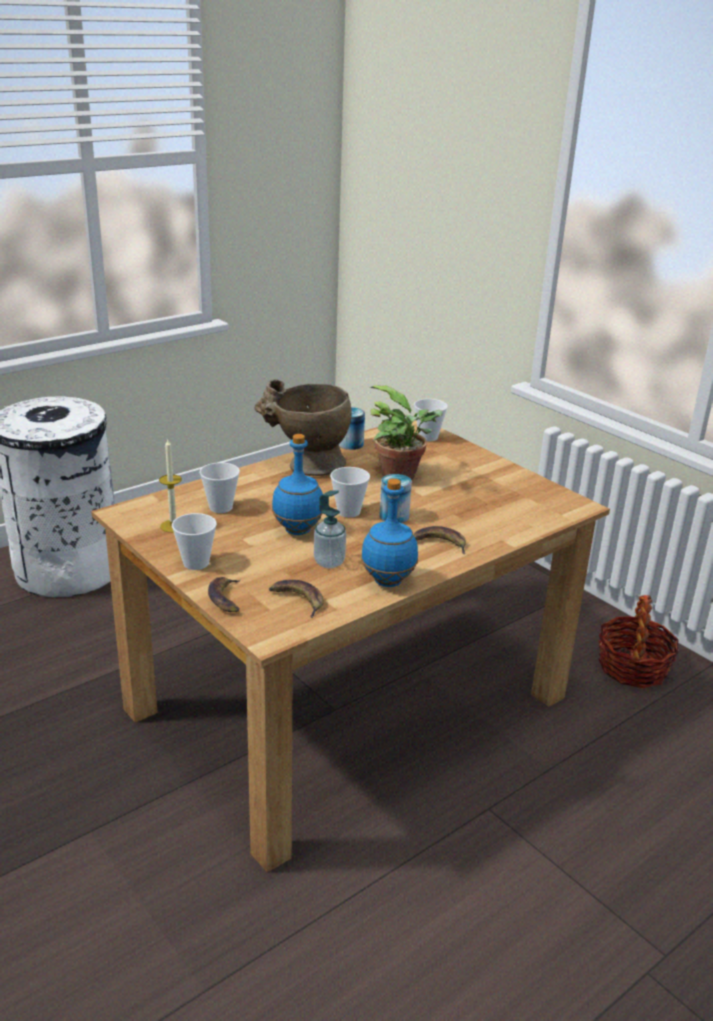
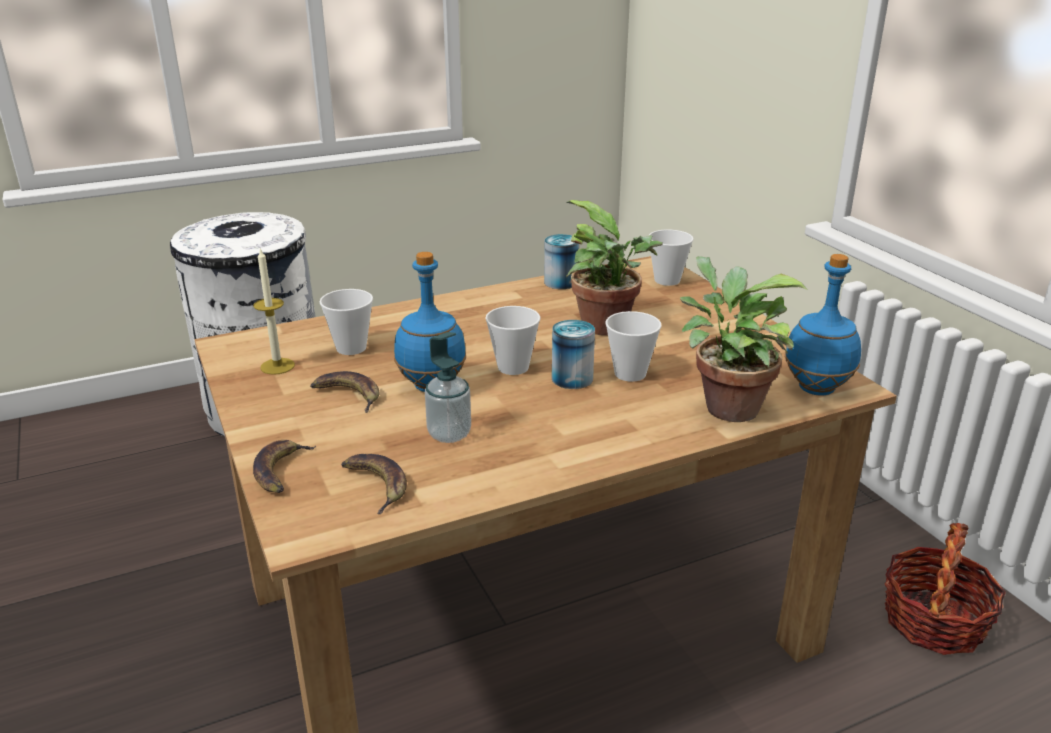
camera: 15 degrees right, 0 degrees up
cup [172,513,217,570] -> cup moved to [606,311,662,382]
beige vase [254,379,352,476] -> none
blue bottle [361,479,418,587] -> blue bottle moved to [785,254,861,396]
banana [413,526,466,554] -> banana moved to [310,371,380,413]
none -> potted plant [680,256,807,422]

